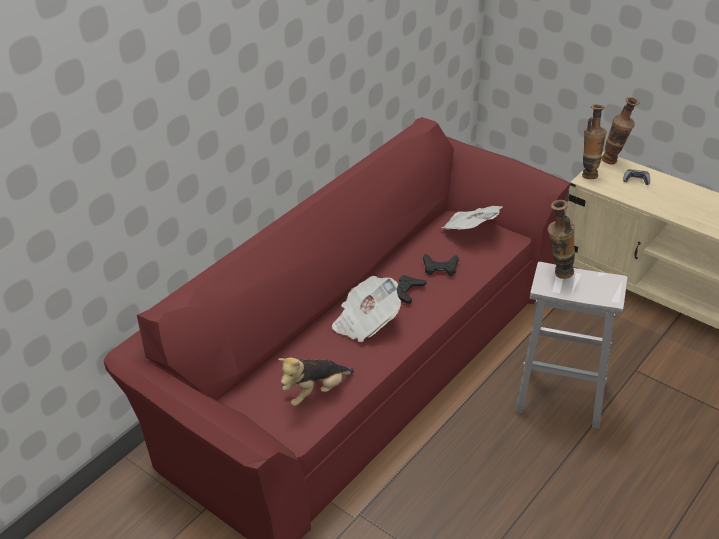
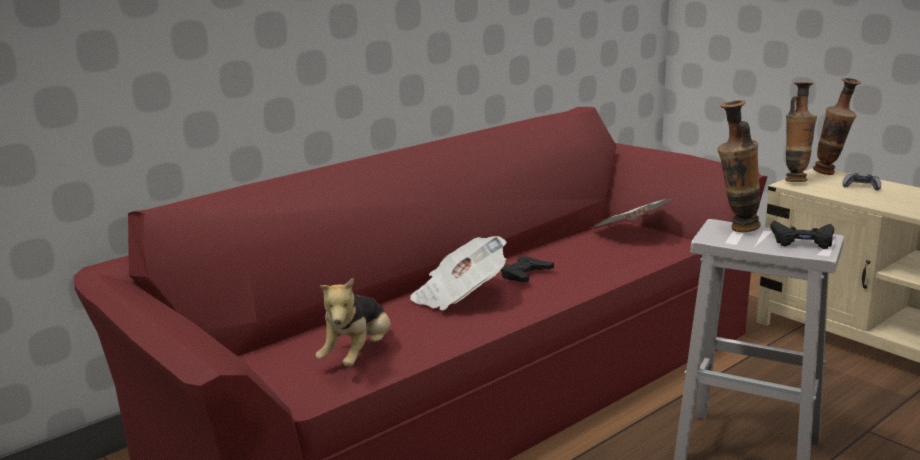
camera: 10 degrees right, 20 degrees down
plush toy [278,357,354,406] -> plush toy turned 45 degrees counterclockwise [316,278,391,367]
black game controller [423,254,459,276] -> black game controller moved to [770,221,835,249]

